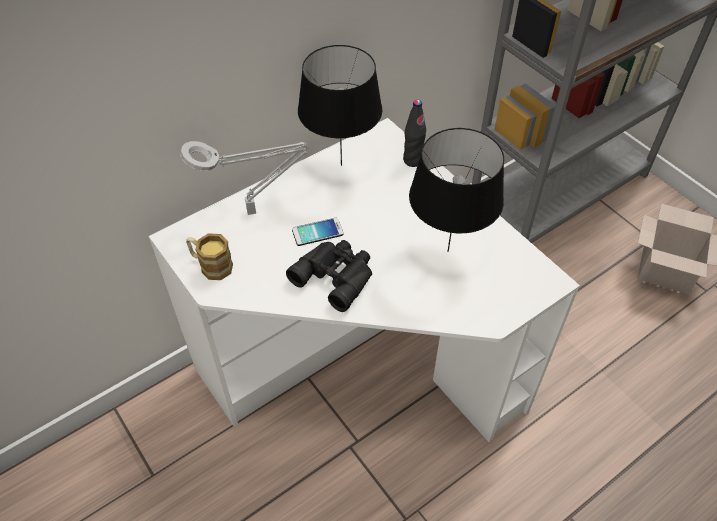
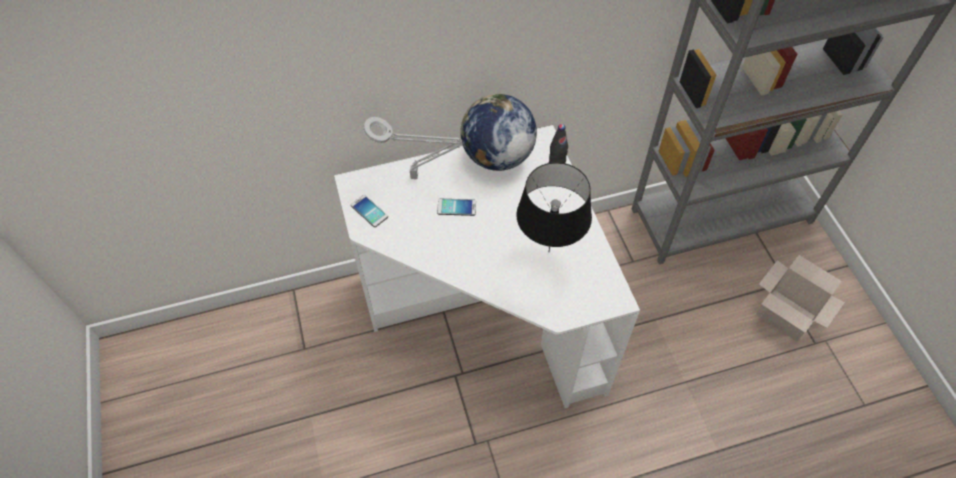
camera: 20 degrees right, 5 degrees up
mug [186,233,233,280] -> phone [351,195,388,227]
black binoculars [286,240,372,312] -> none
black table lamp [298,45,382,166] -> globe [460,94,537,171]

